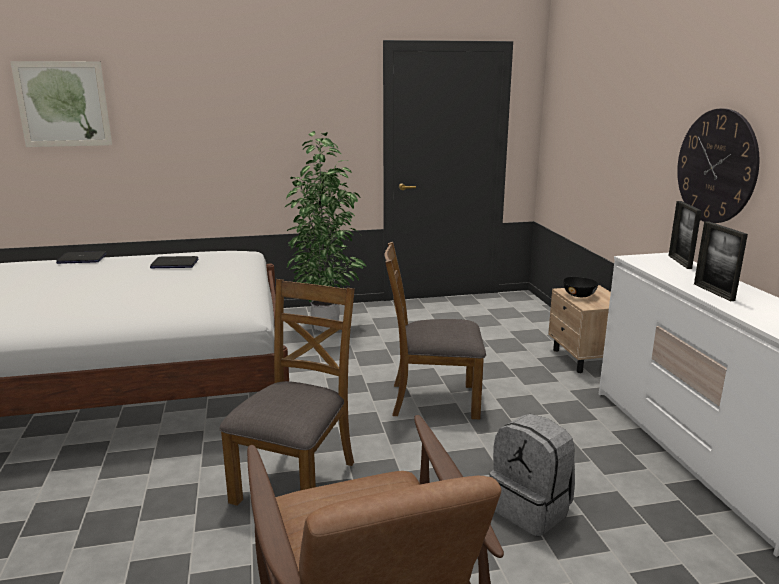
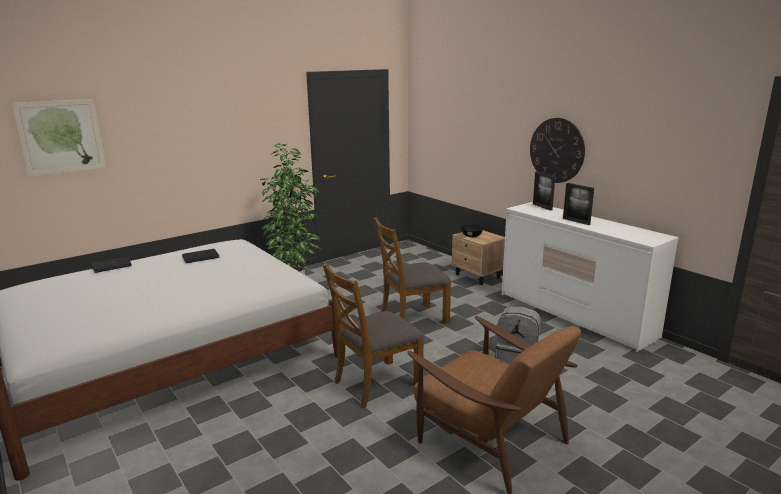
camera: 25 degrees left, 0 degrees up
brown chair [219,279,355,506] -> brown chair turned 120 degrees counterclockwise [323,263,424,409]

